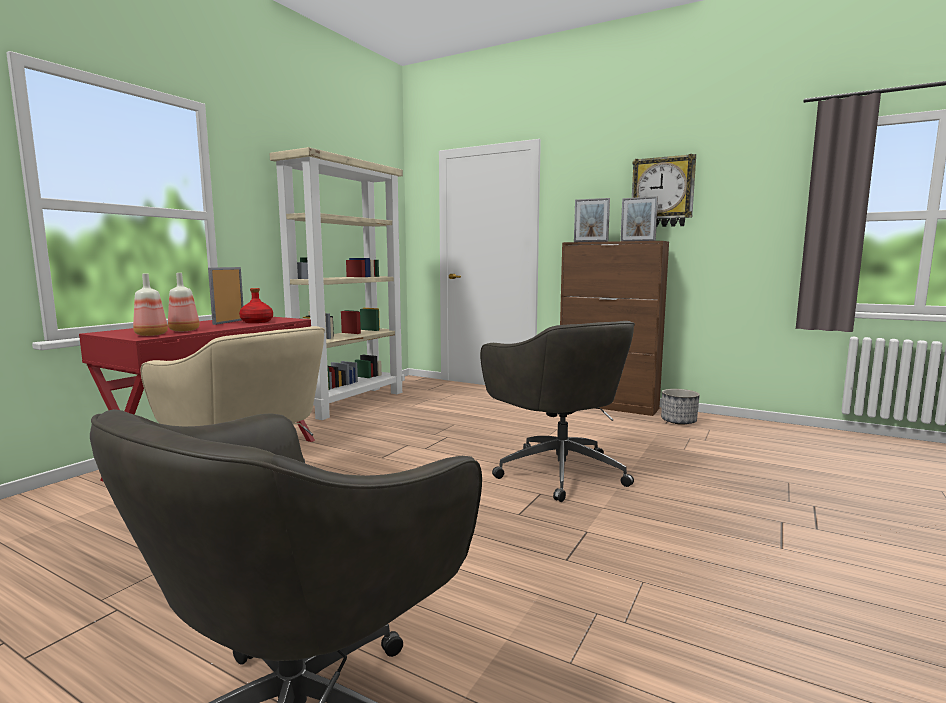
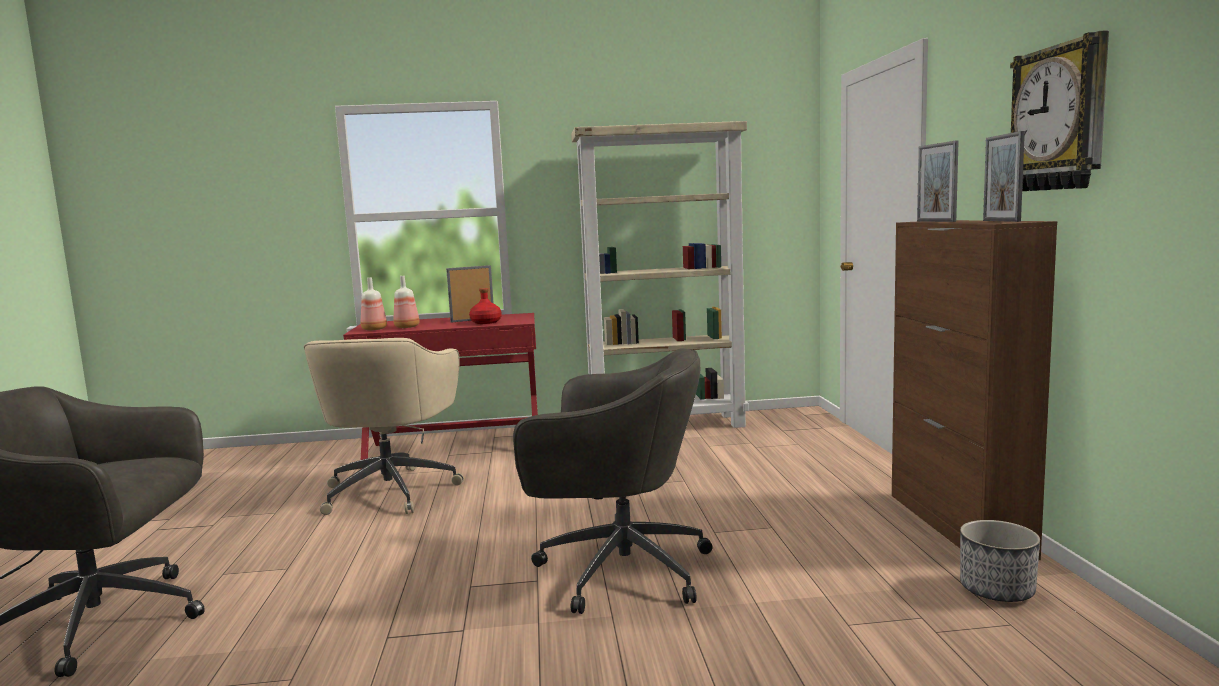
camera: 55 degrees right, 0 degrees up
grey office chair [480,321,635,502] -> grey office chair turned 105 degrees counterclockwise [513,348,713,614]

